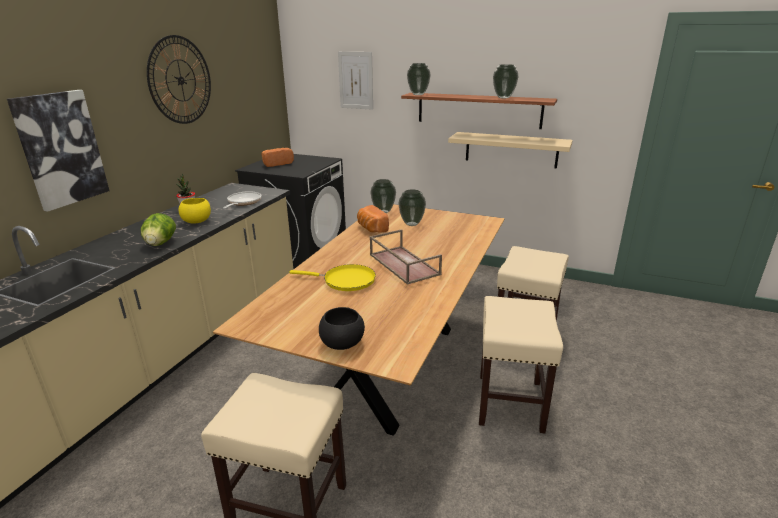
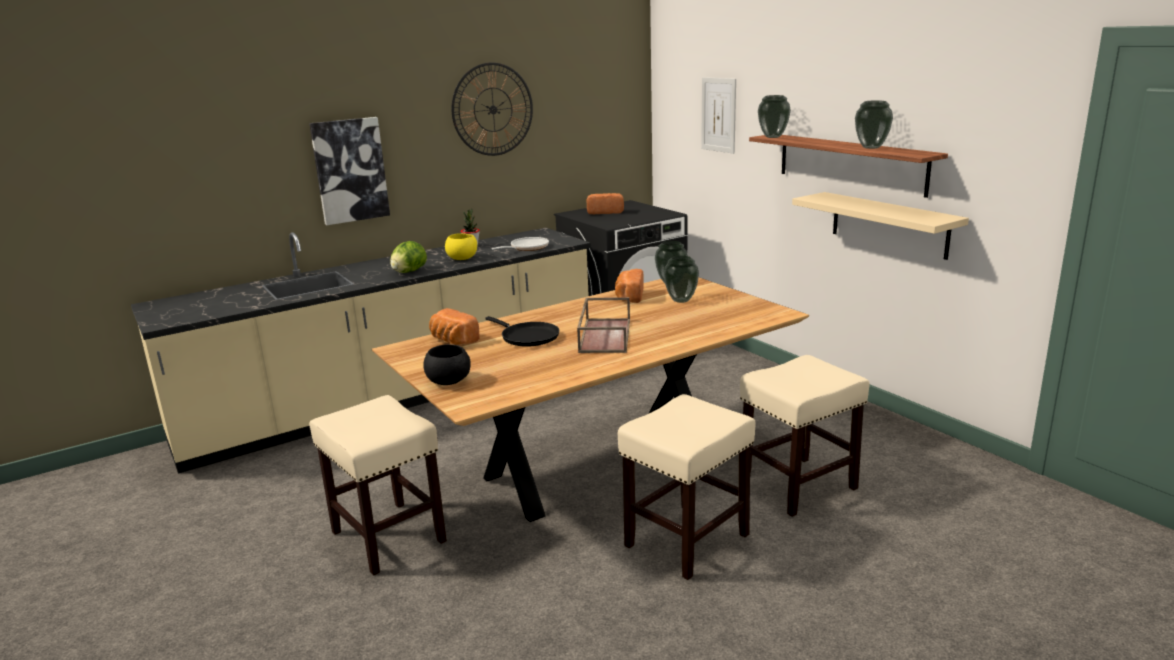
camera: 35 degrees right, 5 degrees down
yellow frying pan [290,264,376,291] -> black frying pan [485,316,559,347]
none -> bread [429,308,479,345]

